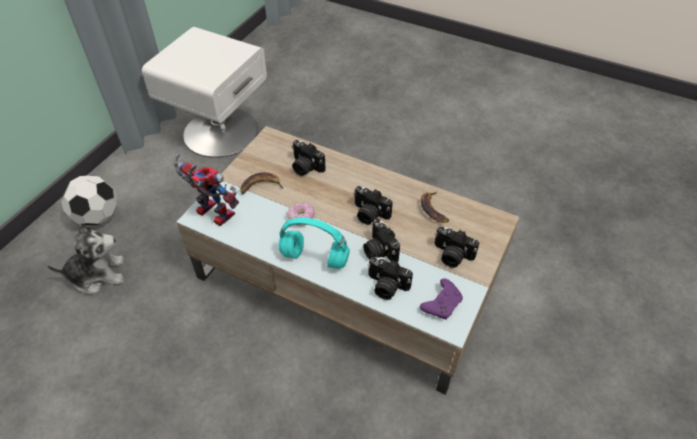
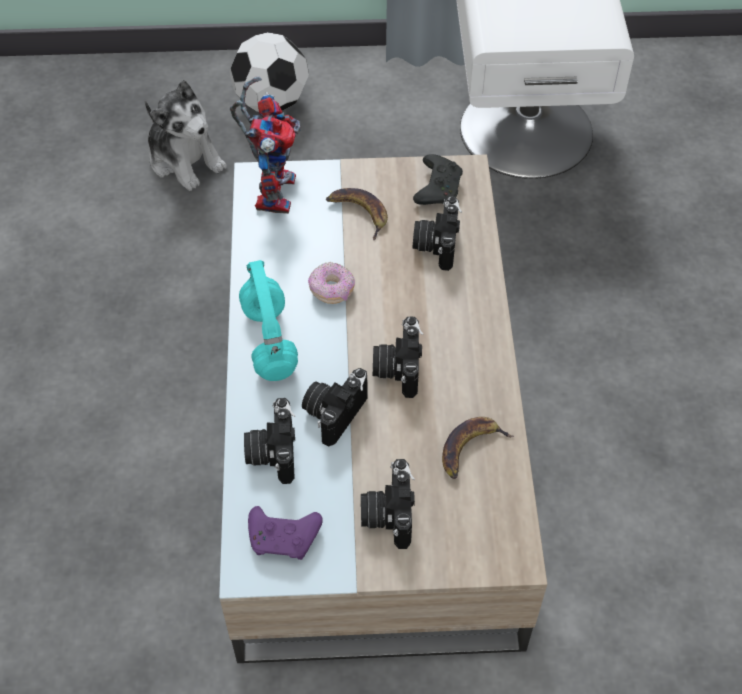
camera: 60 degrees right, 5 degrees up
none -> black game controller [413,154,463,205]

